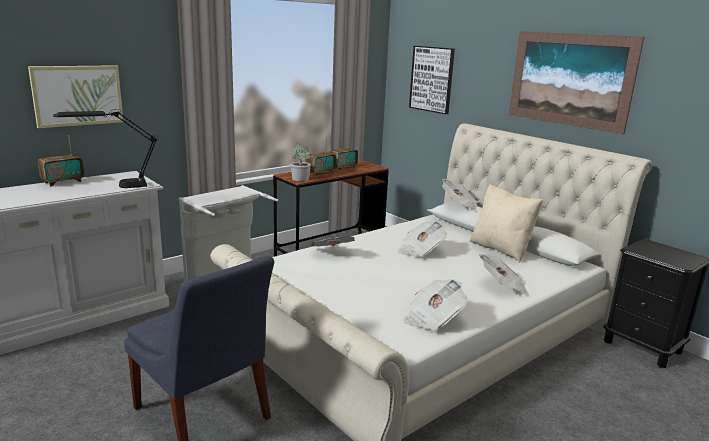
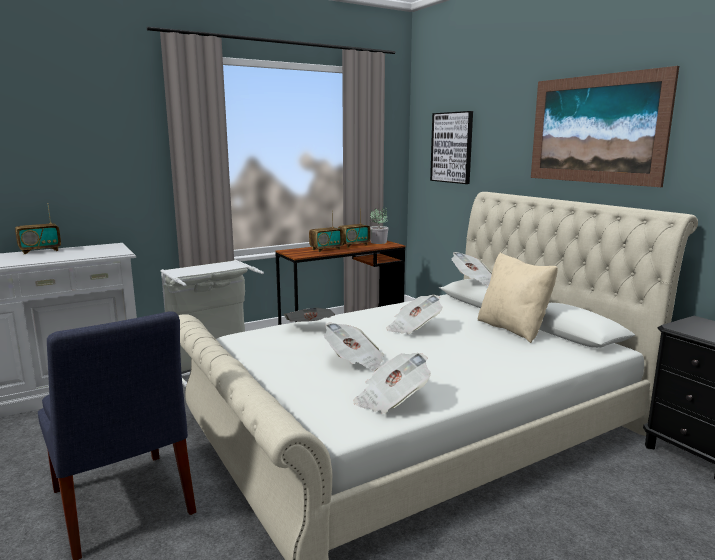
camera: 10 degrees right, 5 degrees down
picture [28,65,123,128] -> none
black table lamp [53,109,158,188] -> none
potted plant [291,143,311,181] -> potted plant moved to [370,208,389,244]
newspaper [479,254,529,295] -> newspaper moved to [324,322,384,371]

